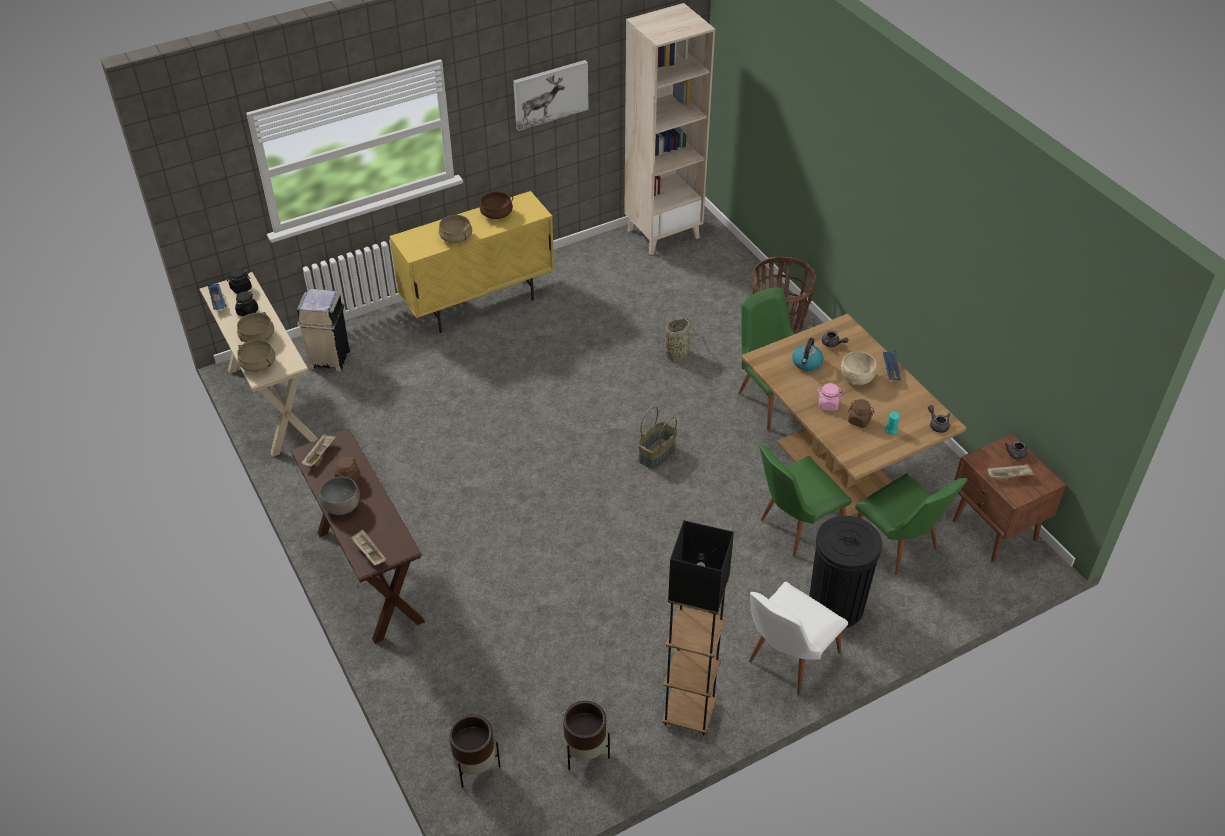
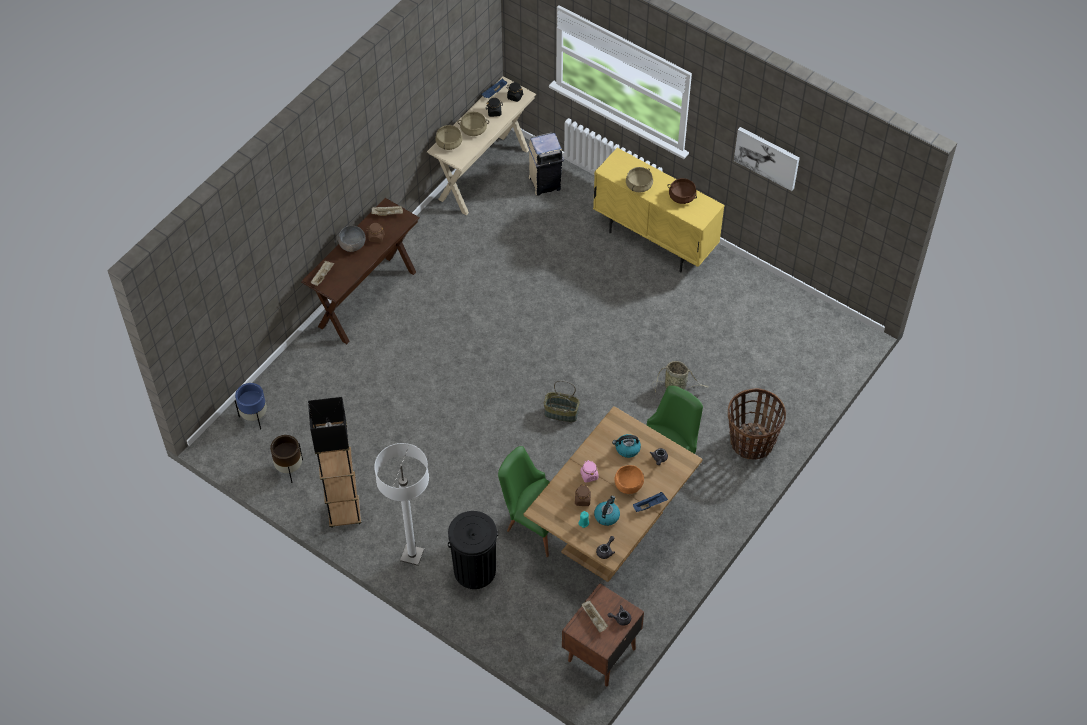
camera: 65 degrees right, 10 degrees up
brown planter [449,715,500,788] -> blue planter [235,383,267,430]
beige bookcase [624,3,715,255] -> none
white chair [749,582,848,695] -> white floor lamp [374,443,429,566]
beige bowl [841,351,877,385] -> orange bowl [615,465,644,494]
green chair [855,473,968,575] -> none
none -> kettle [594,496,620,526]

